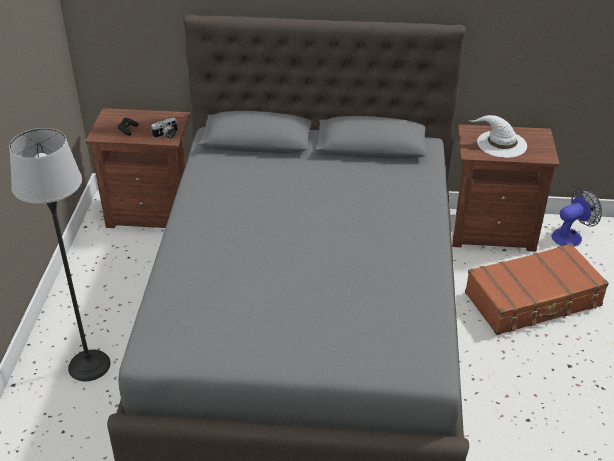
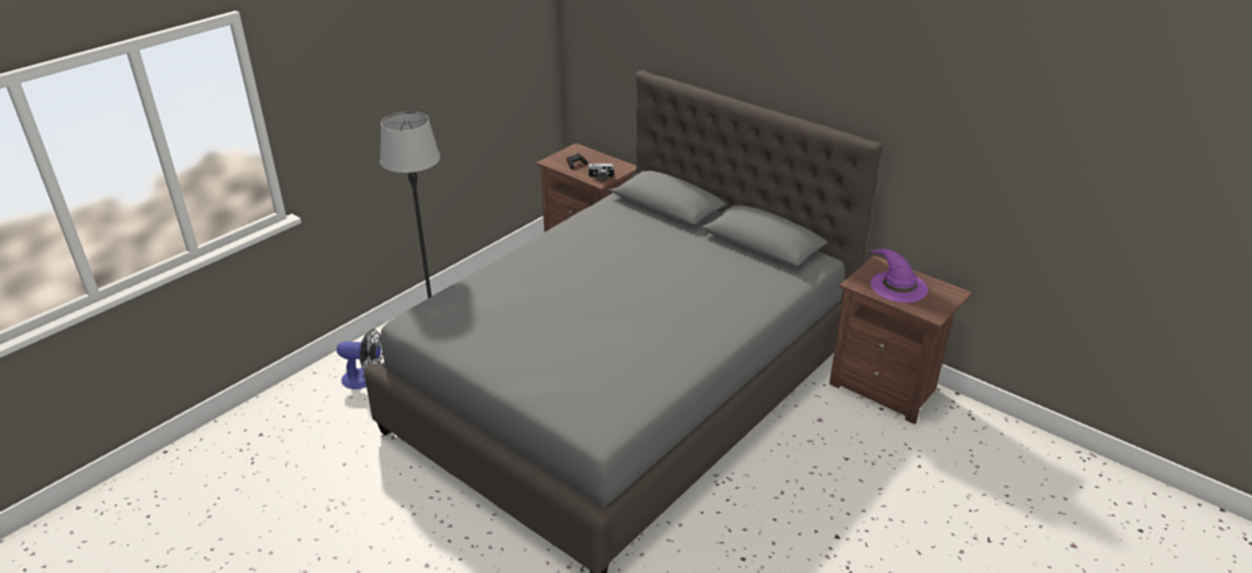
camera: 35 degrees right, 5 degrees down
brown suitcase [465,243,609,335] -> none
white hat [469,115,527,158] -> purple hat [868,249,928,303]
fan [551,188,602,246] -> fan moved to [337,329,382,389]

